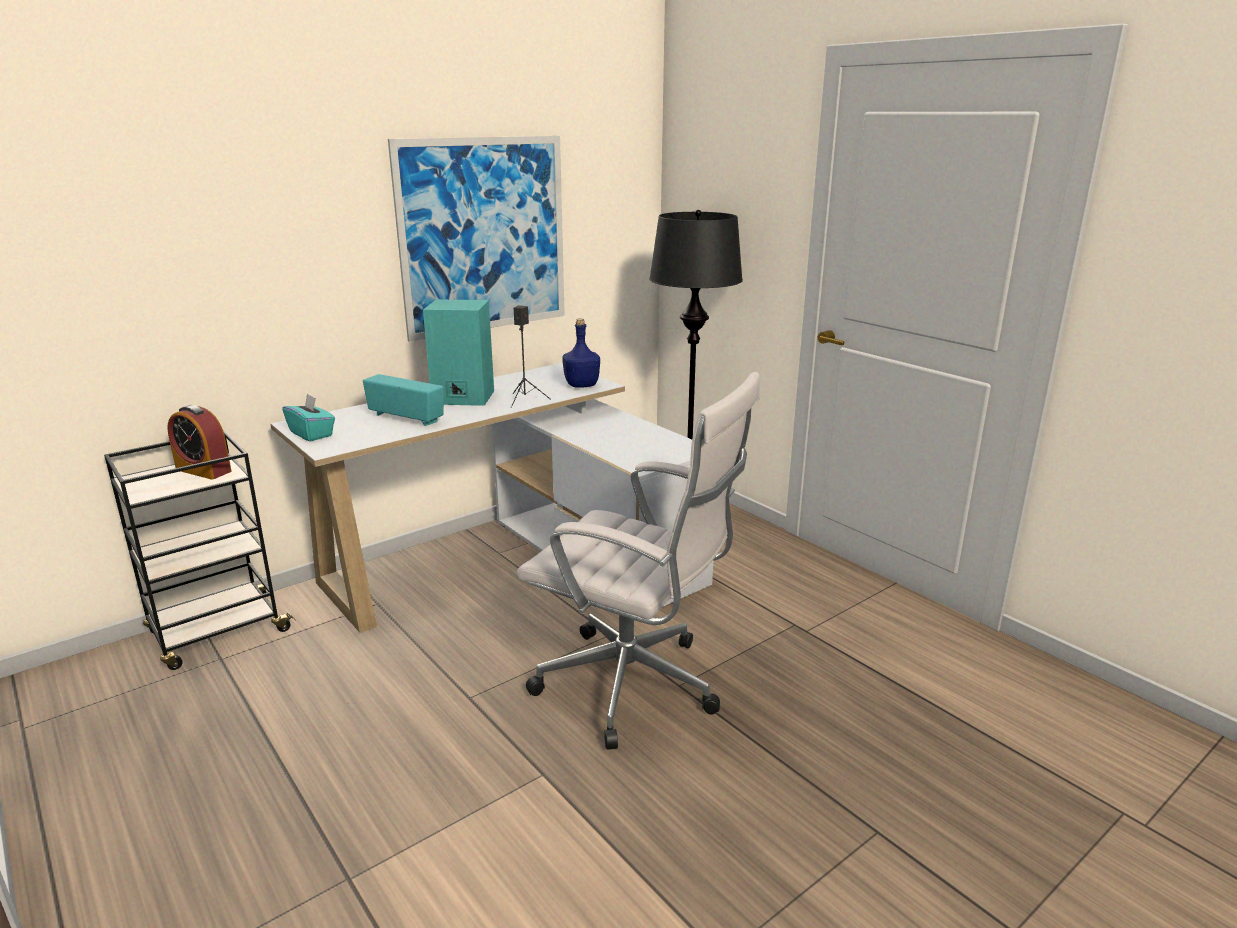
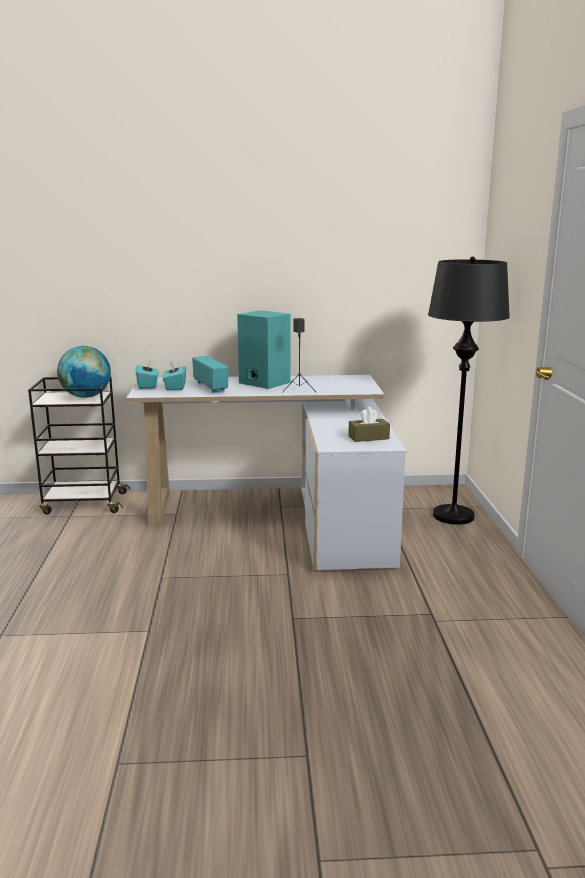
camera: 35 degrees right, 5 degrees down
alarm clock [167,405,232,480] -> globe [57,346,111,398]
picture [388,136,565,342] -> none
white office chair [517,372,760,750] -> none
blue bottle [562,319,600,388] -> none
none -> turquoise tissue box [163,360,186,390]
none -> brown tissue box [348,407,390,442]

